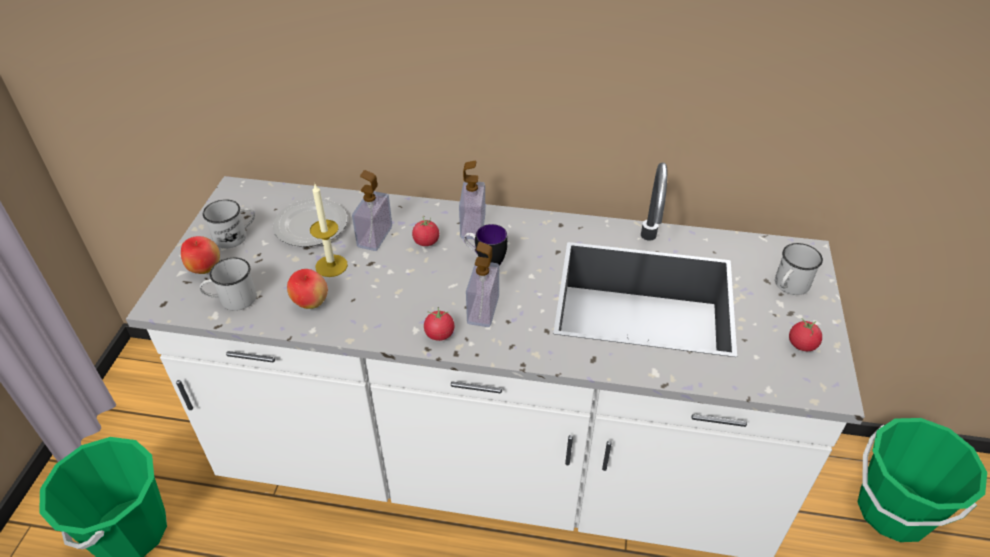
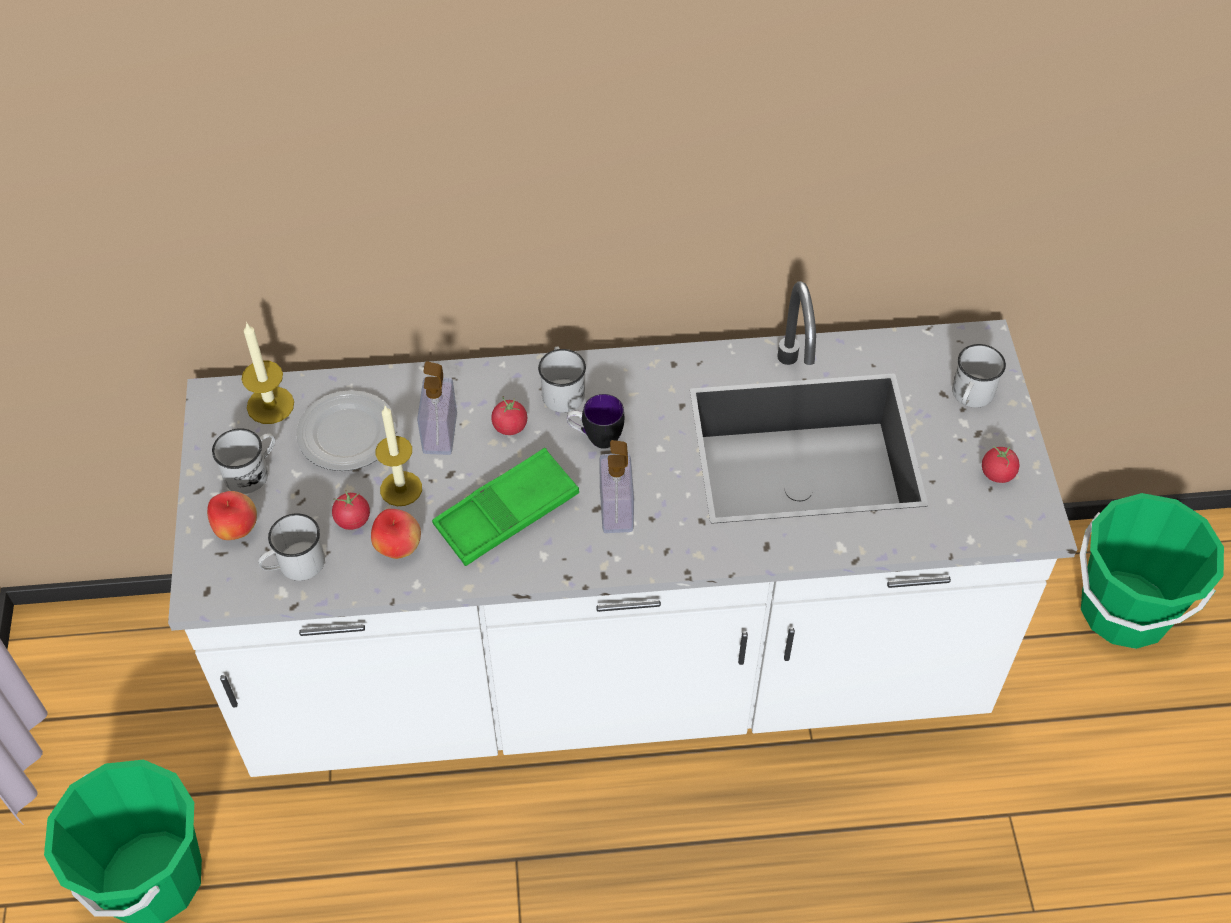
camera: 15 degrees left, 10 degrees up
tomato [424,307,454,341] -> tomato moved to [332,490,370,530]
soap dispenser [459,161,485,239] -> white mug [538,347,586,413]
none -> candle [241,322,294,424]
none -> green tray [432,448,579,566]

